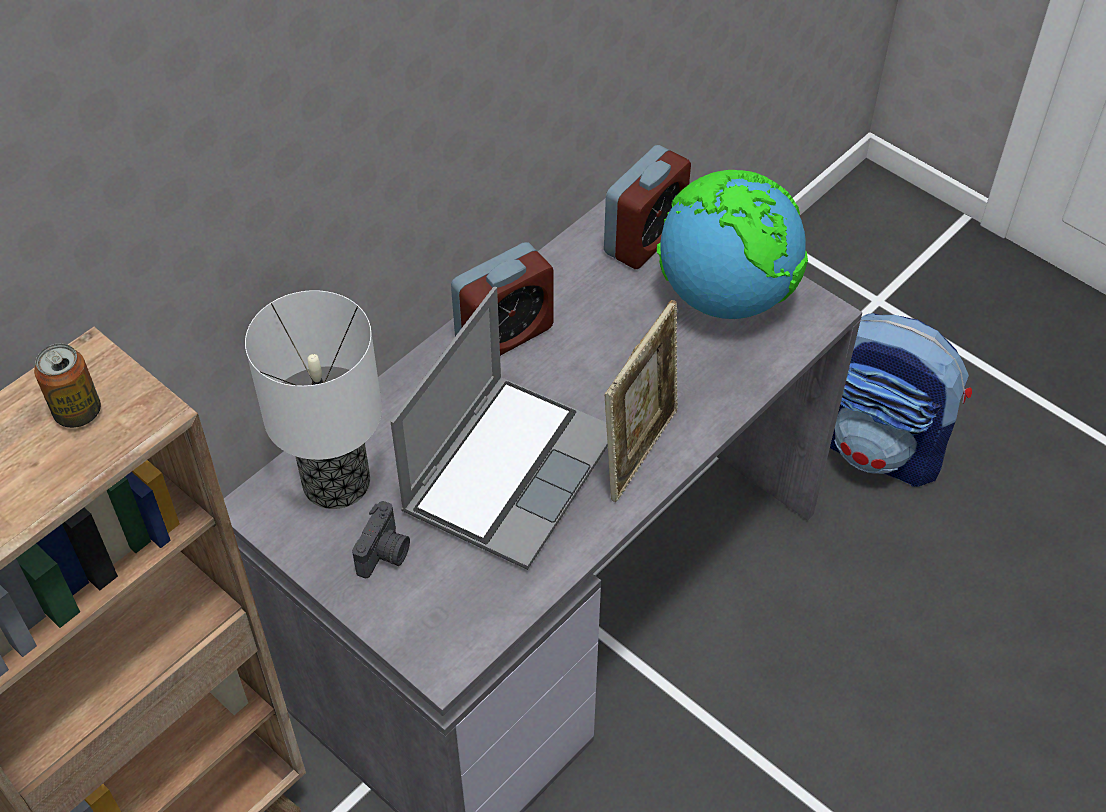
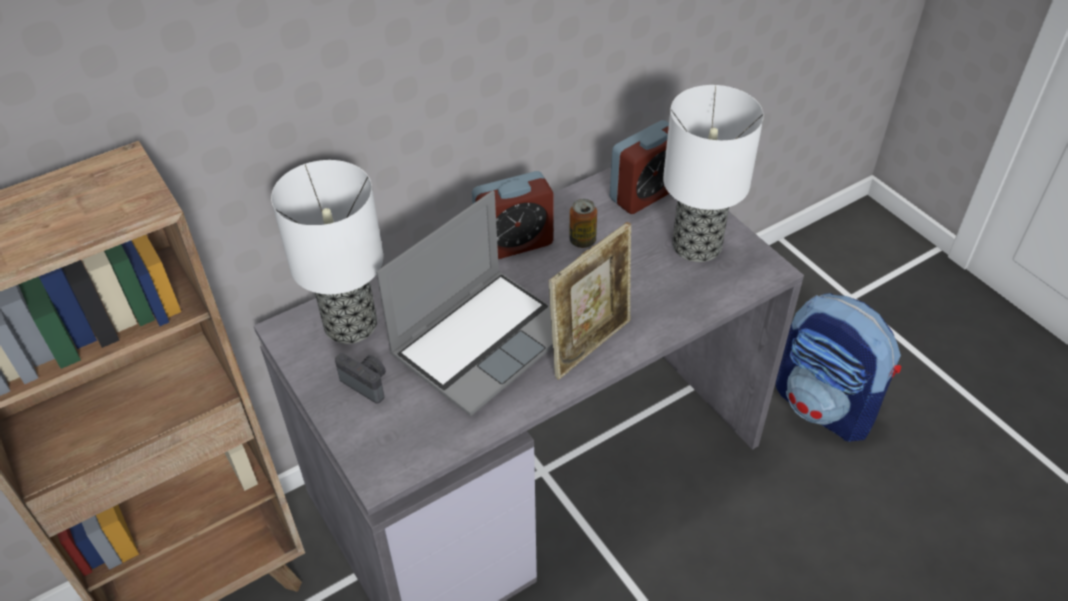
camera: 15 degrees right, 5 degrees down
can [34,343,101,428] -> can moved to [569,199,597,248]
camera [352,501,410,579] -> camera turned 90 degrees counterclockwise [335,353,386,403]
globe [657,170,808,319] -> table lamp [663,85,764,262]

